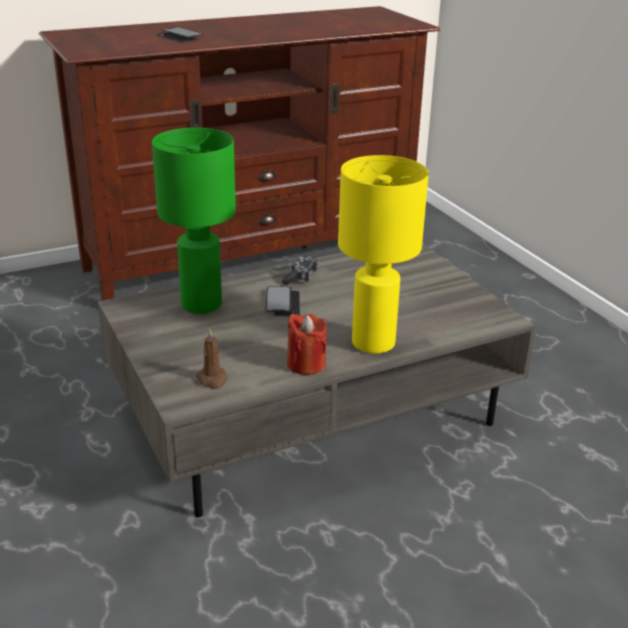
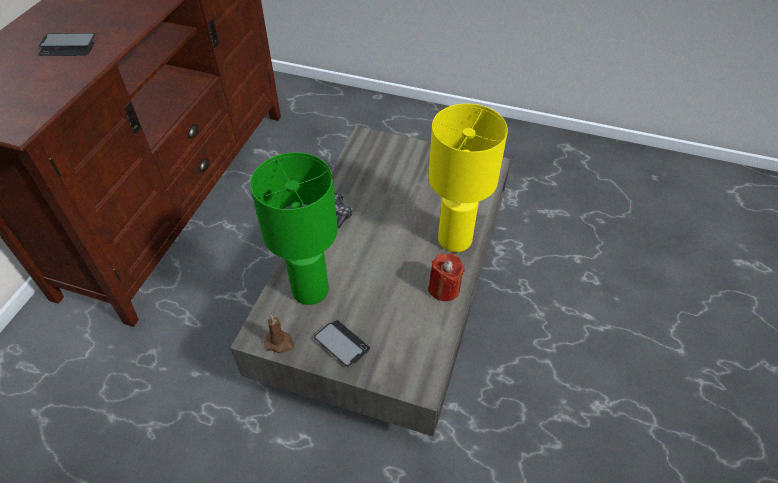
camera: 45 degrees left, 20 degrees up
brown candle [196,329,227,389] -> brown candle moved to [264,315,294,353]
phone [265,286,300,316] -> phone moved to [314,320,370,367]

